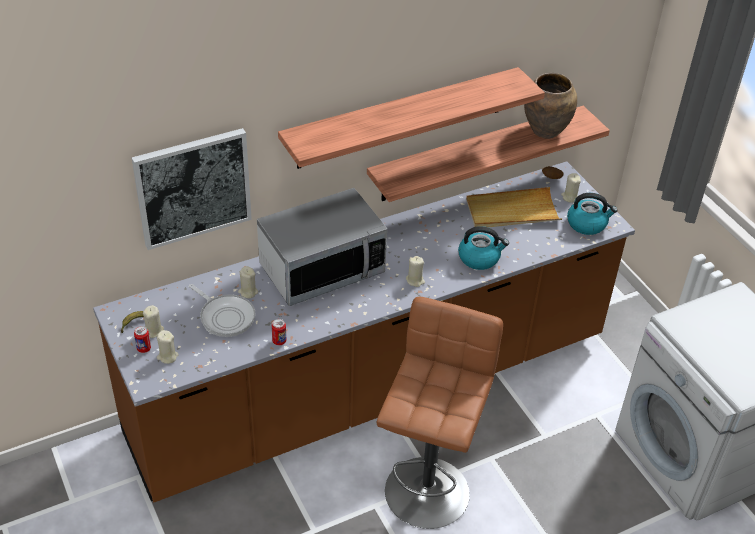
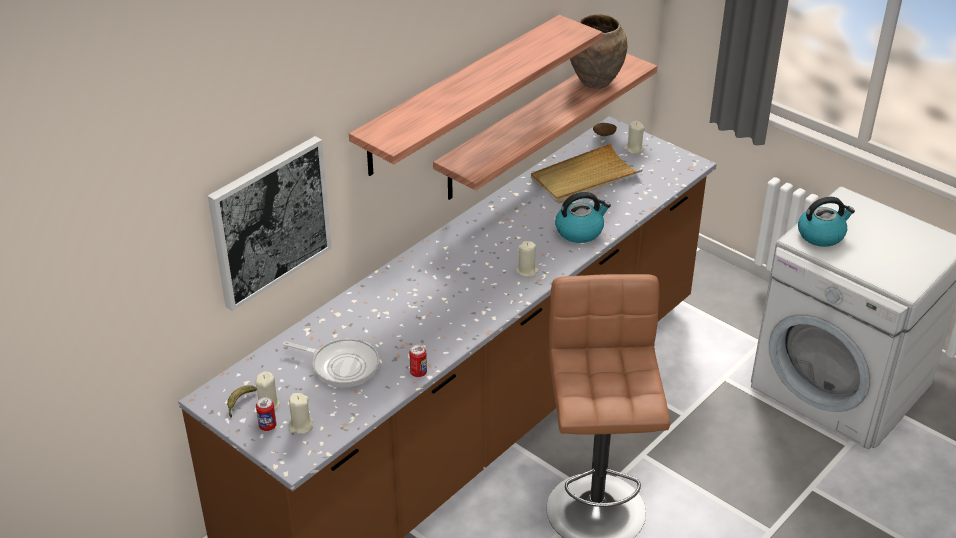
camera: 20 degrees left, 5 degrees down
beige candle [238,266,258,299] -> none
microwave [257,188,387,306] -> none
kettle [567,193,618,235] -> kettle moved to [798,197,855,247]

